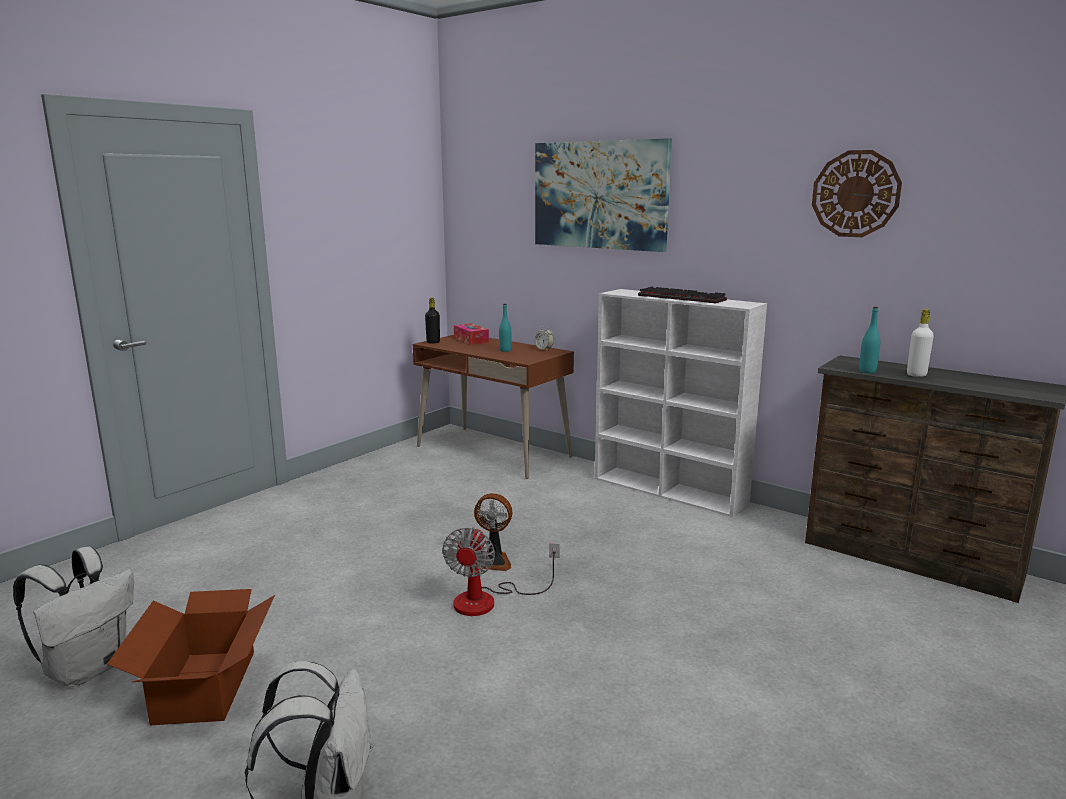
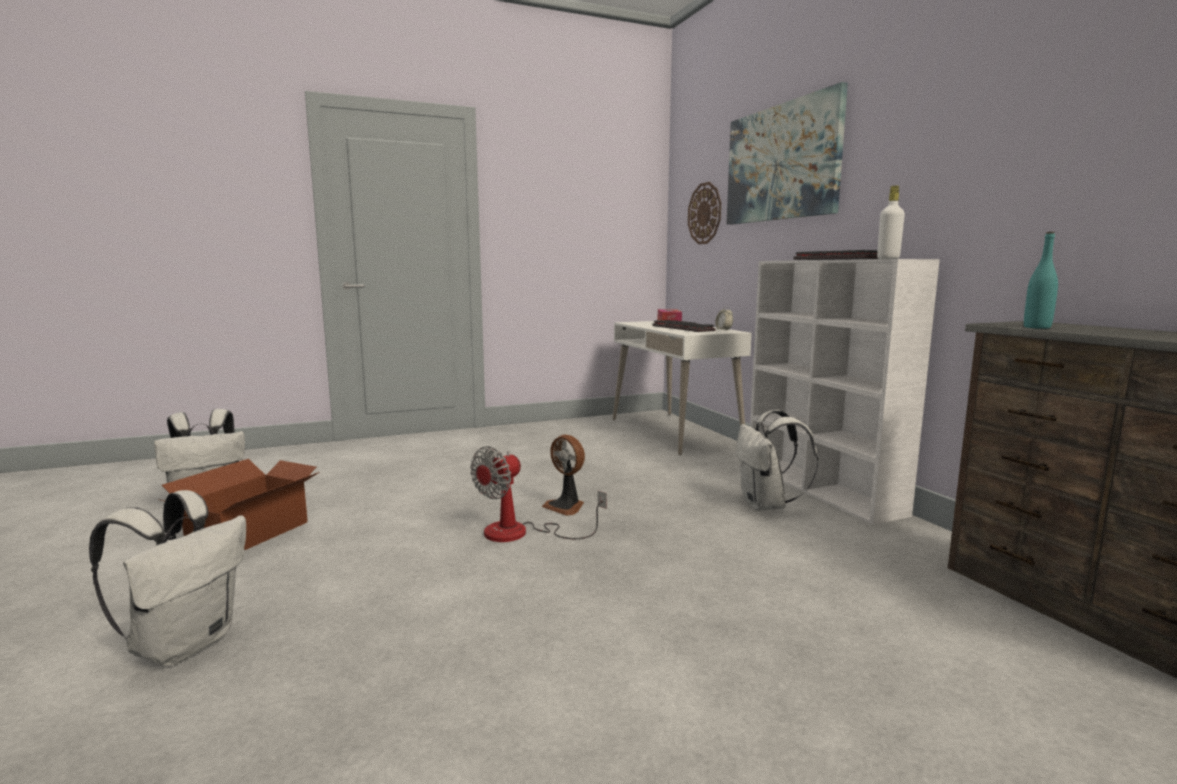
camera: 30 degrees right, 5 degrees down
brown desk [413,335,574,479] -> white desk [613,321,752,455]
black bottle [425,298,440,344] -> none
turquoise bottle [499,304,511,352] -> keyboard [653,320,715,332]
wall clock [812,150,902,237] -> wall clock moved to [688,182,721,244]
white bottle [907,309,934,377] -> white bottle moved to [877,186,905,259]
none -> white backpack [736,409,818,511]

